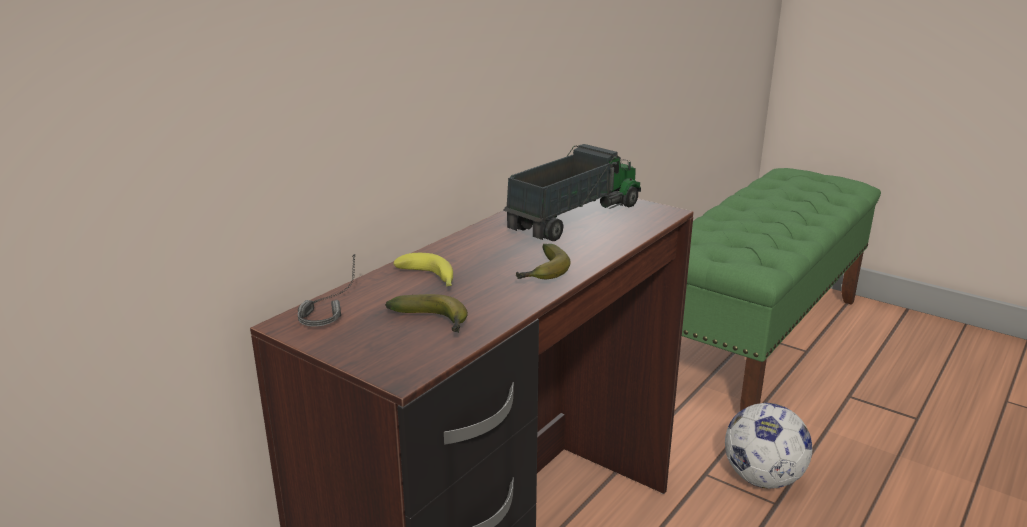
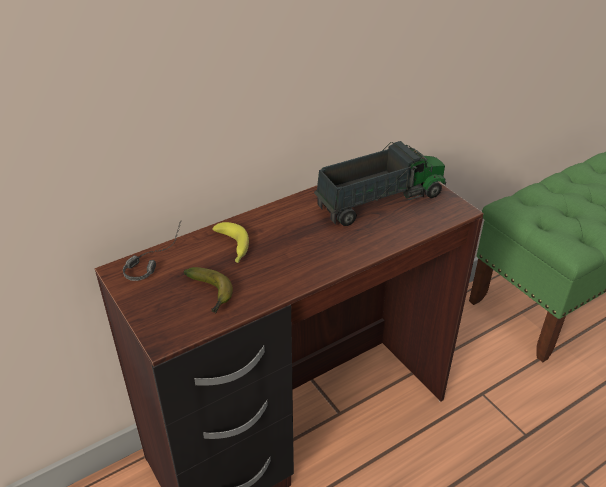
camera: 20 degrees right, 15 degrees up
banana [516,244,571,279] -> none
football [725,403,812,489] -> none

